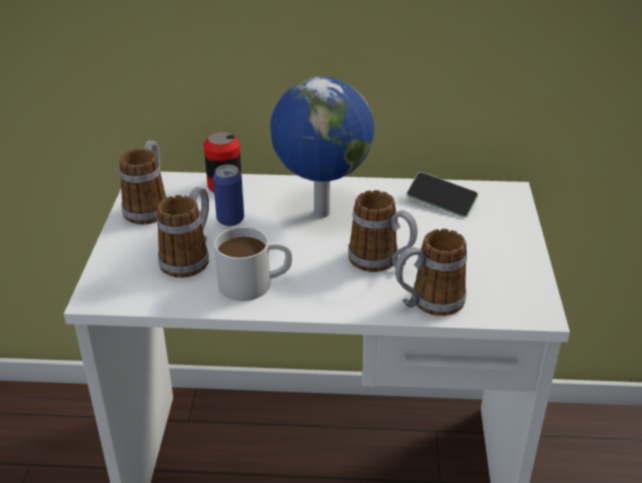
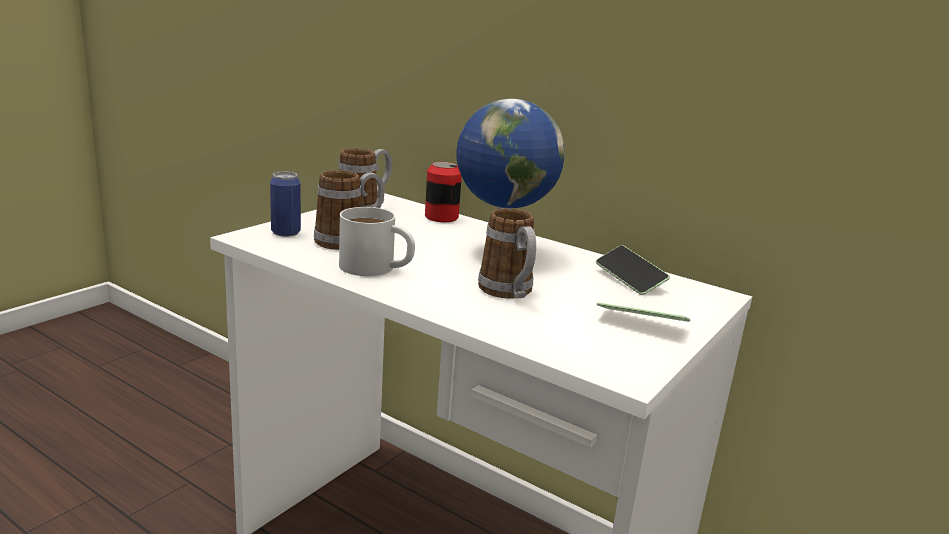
camera: 30 degrees right, 15 degrees down
can [213,165,244,226] -> can moved to [270,171,301,237]
mug [395,229,467,316] -> none
none -> phone [597,302,690,322]

